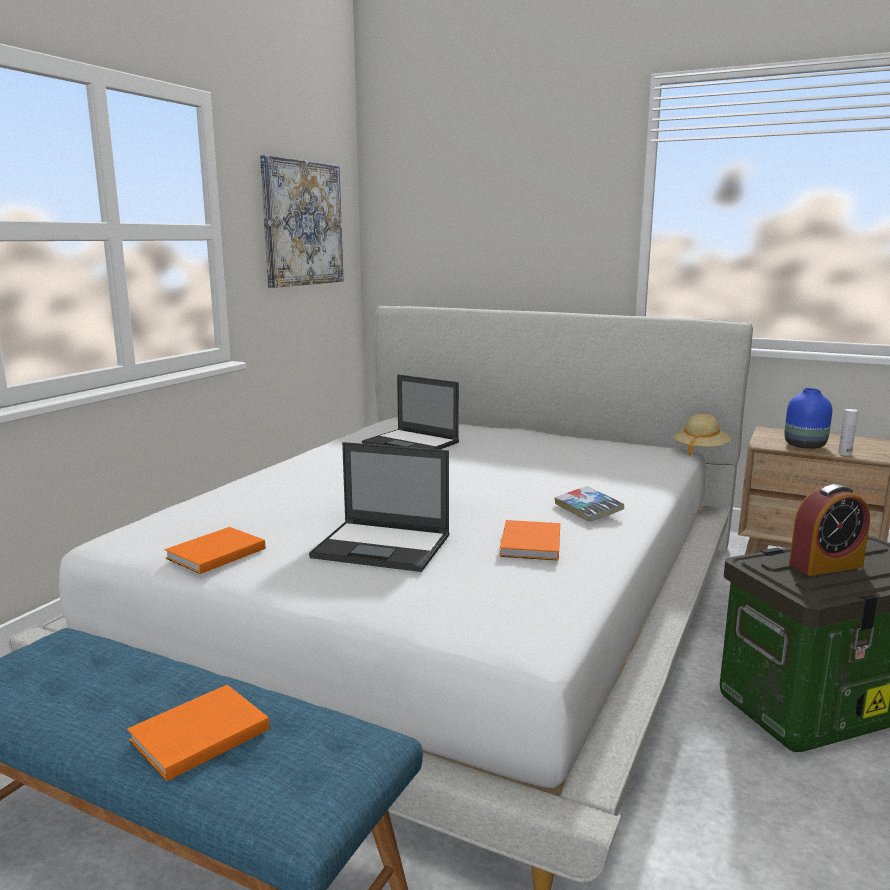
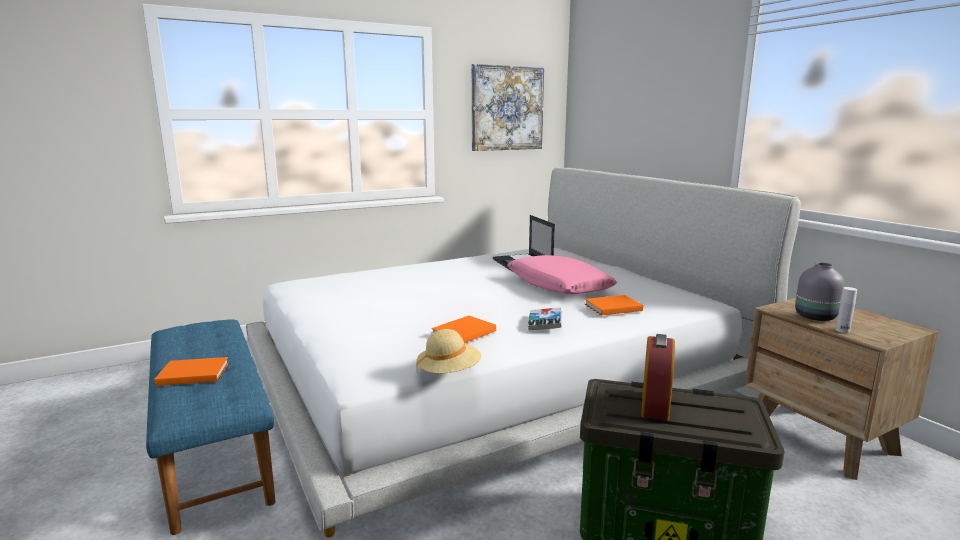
camera: 35 degrees right, 0 degrees up
orange book [165,527,265,574] -> orange book moved to [585,295,644,315]
laptop [309,442,449,572] -> none
beige hat [674,413,731,457] -> beige hat moved to [416,329,481,373]
blue vase [784,388,832,449] -> grey vase [795,262,844,321]
alarm clock [789,484,870,576] -> alarm clock turned 90 degrees counterclockwise [641,334,675,421]
none -> pink pillow [507,255,617,294]

